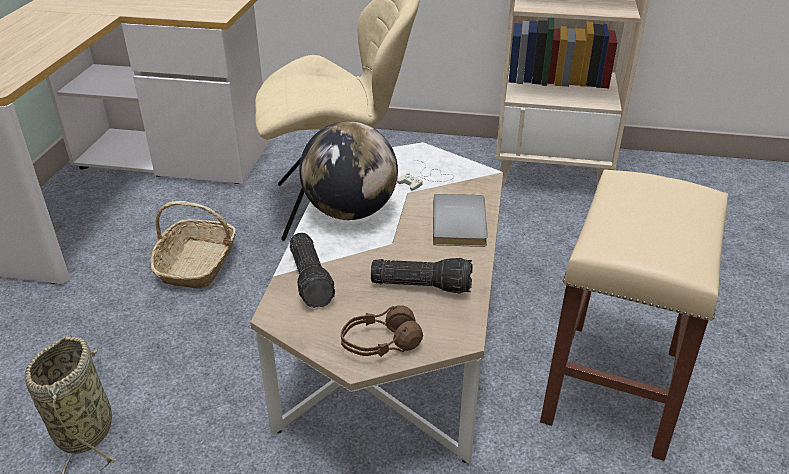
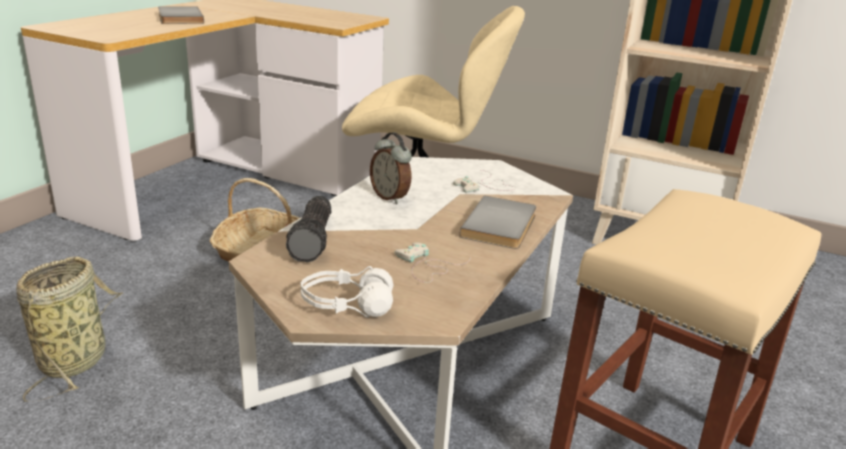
camera: 15 degrees right, 10 degrees down
globe [299,121,398,220] -> alarm clock [370,132,412,204]
brown headphones [341,305,423,357] -> white headphones [300,266,393,318]
flashlight [371,258,472,294] -> white game controller [395,242,470,283]
none -> grey book [158,6,204,24]

